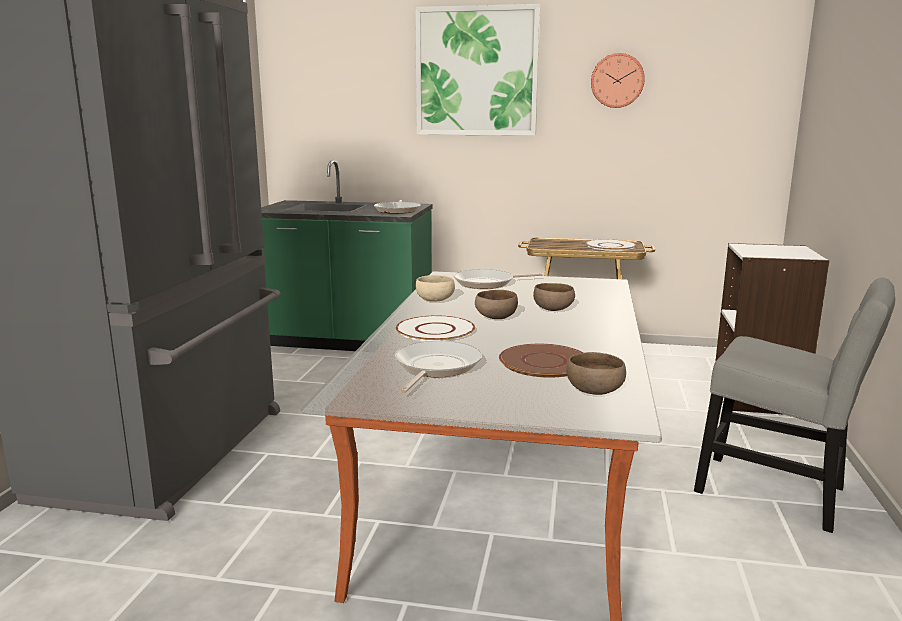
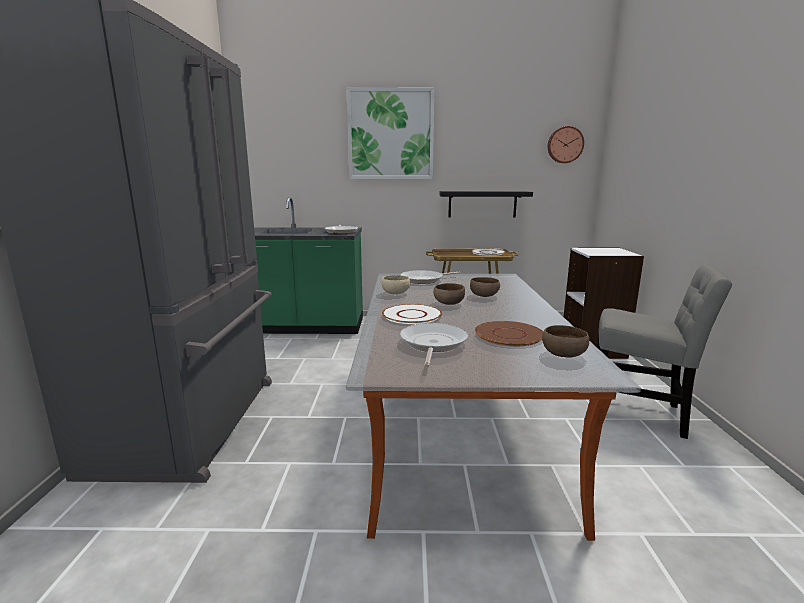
camera: 10 degrees left, 0 degrees up
wall clock [591,53,645,108] -> wall clock moved to [548,126,584,163]
none -> black shelf [439,191,533,217]

